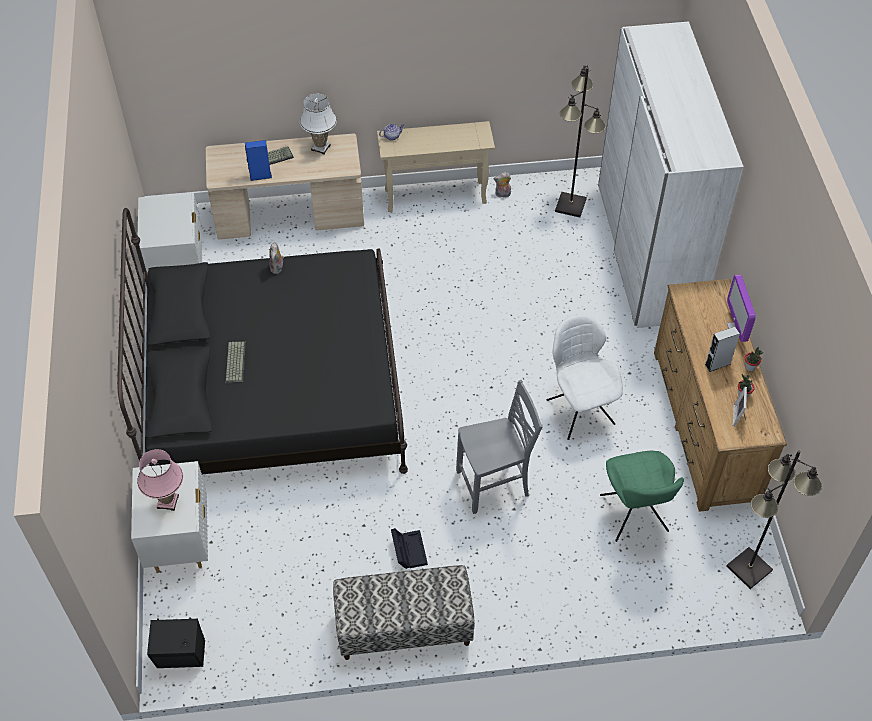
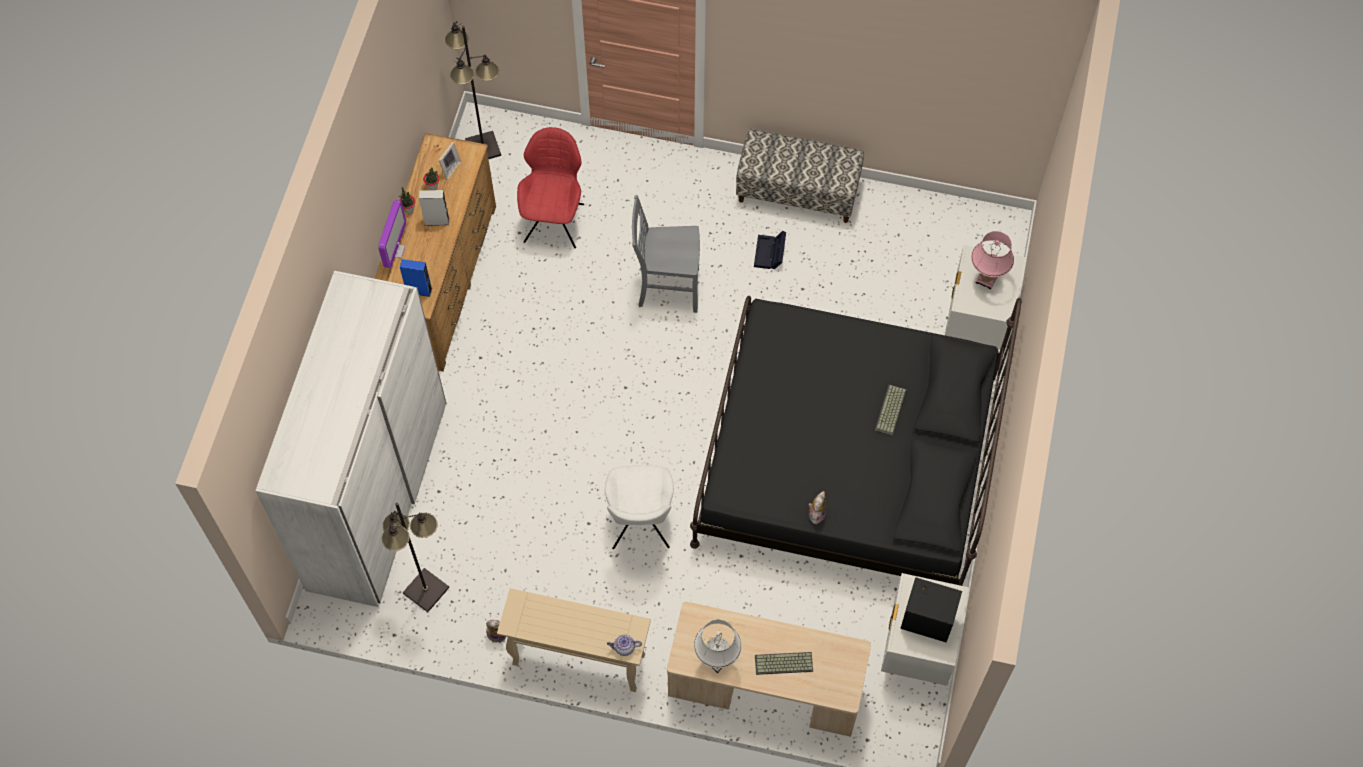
camera: 160 degrees left, 10 degrees up
black speaker [147,617,205,668] -> black speaker moved to [900,577,962,642]
blue speaker [245,140,272,181] -> blue speaker moved to [400,259,432,297]
white chair [547,314,623,440] -> white chair moved to [605,466,674,549]
green chair [600,451,684,542] -> red chair [517,127,584,248]

